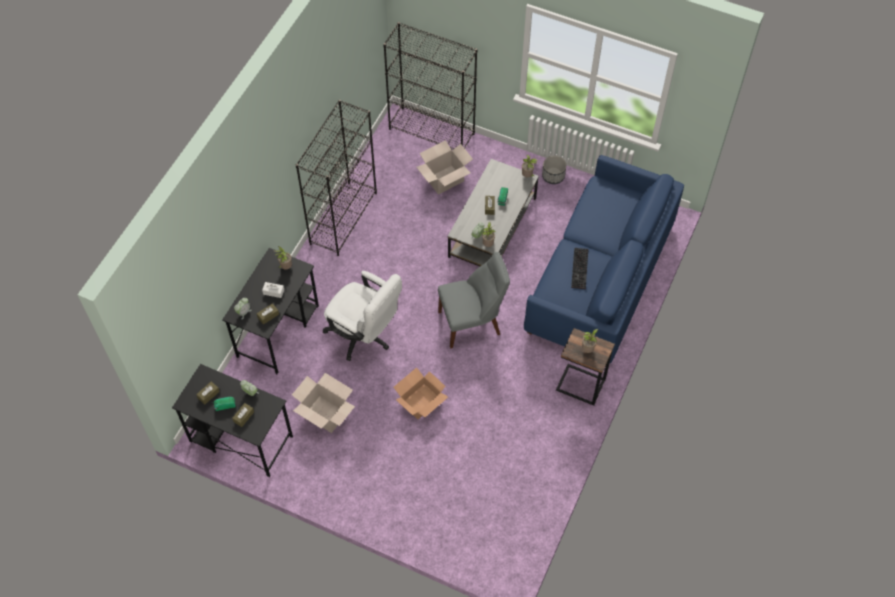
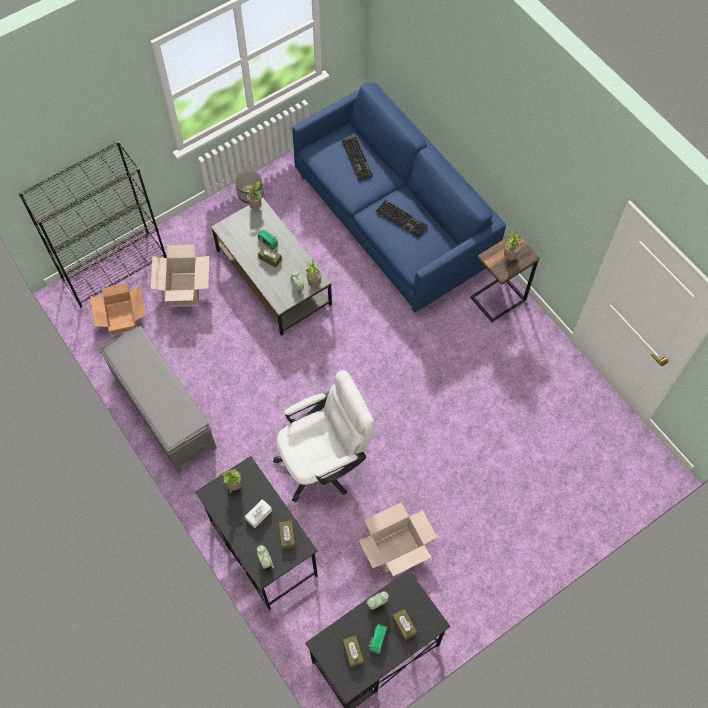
camera: 60 degrees left, 5 degrees up
black bookcase [296,100,377,256] -> grey bench [99,326,217,473]
cardboard box [393,367,448,419] -> cardboard box moved to [90,283,146,335]
grey chair [438,252,510,348] -> none
none -> keyboard [342,136,373,181]

